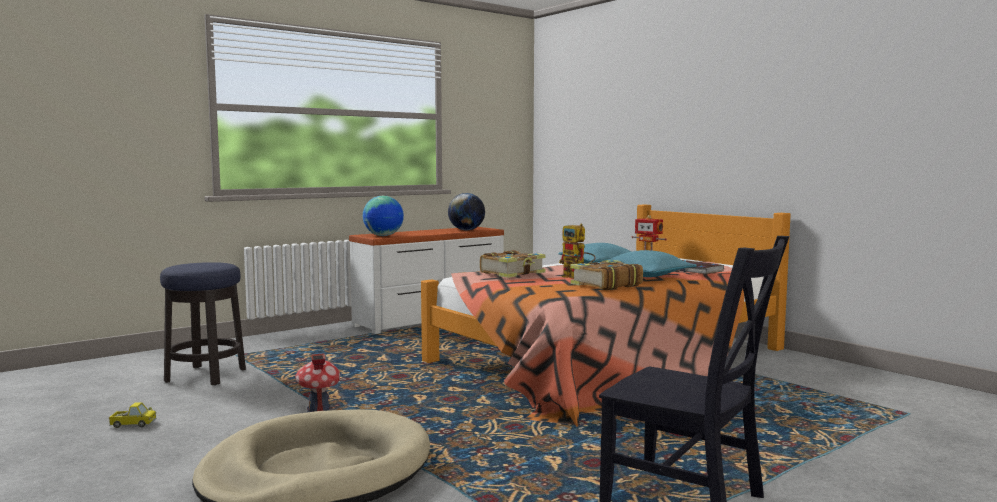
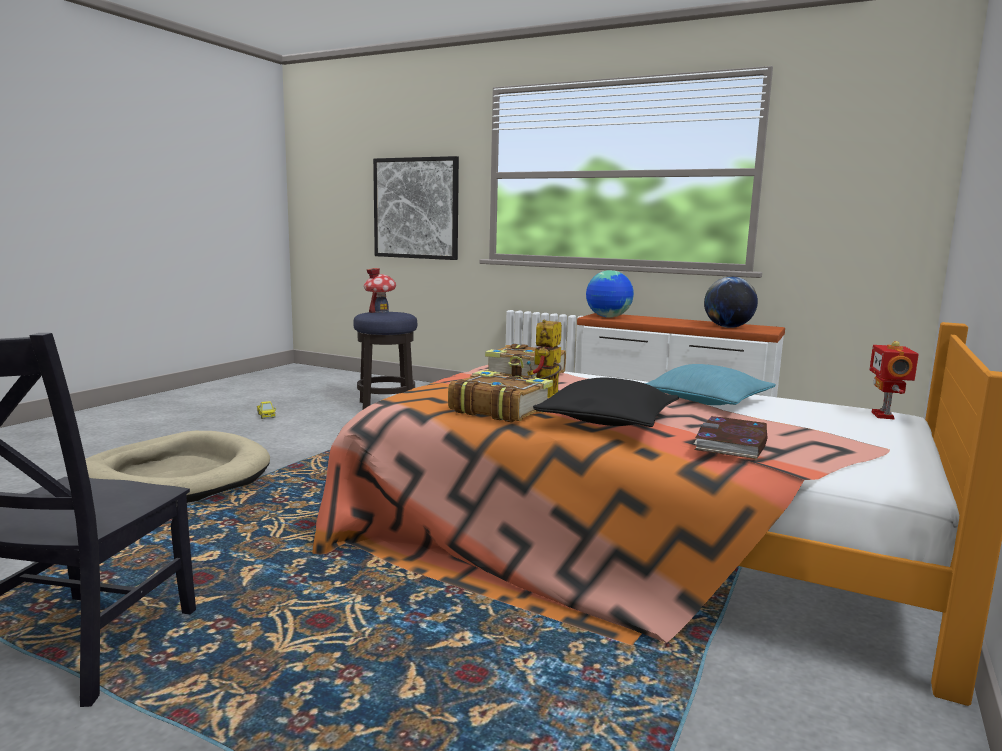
camera: 65 degrees right, 5 degrees up
toy house [295,353,340,412] -> toy house moved to [364,268,396,313]
turquoise pillow [597,250,697,277] -> black pillow [533,377,679,427]
none -> picture [373,156,459,260]

